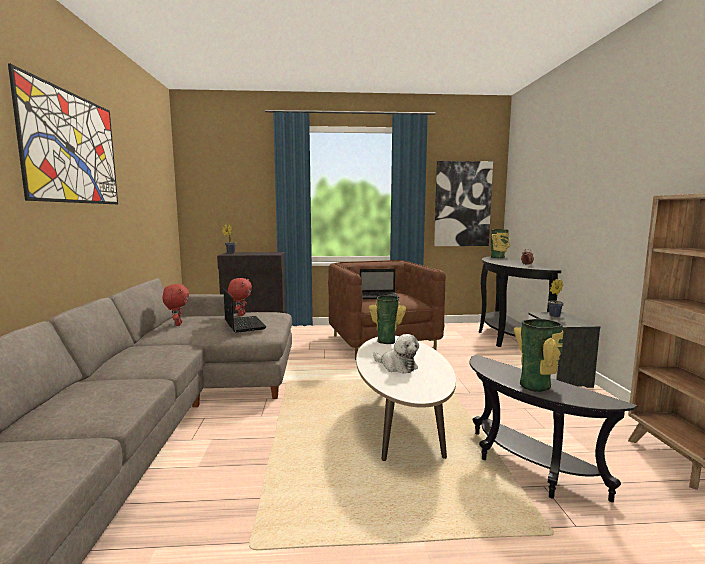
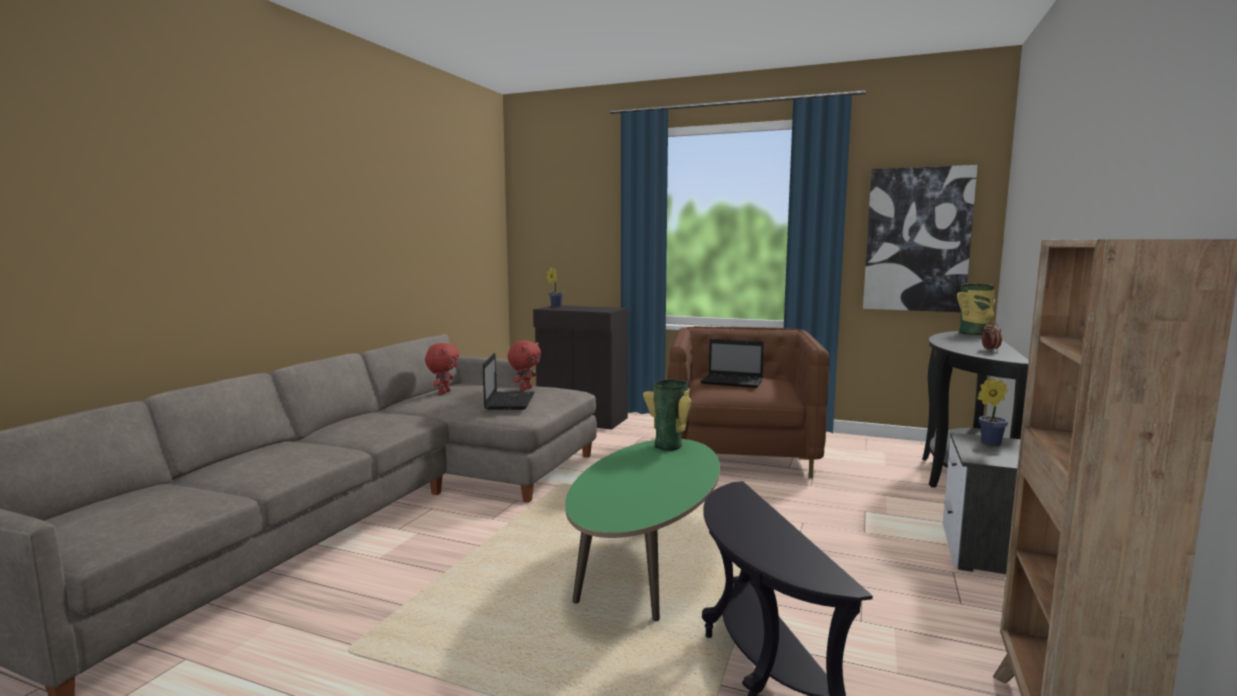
camera: 25 degrees right, 0 degrees up
picture [8,64,118,204] -> none
white coffee table [356,336,456,461] -> green coffee table [565,439,720,621]
plush toy [373,334,419,373] -> none
vase [514,319,564,392] -> none

